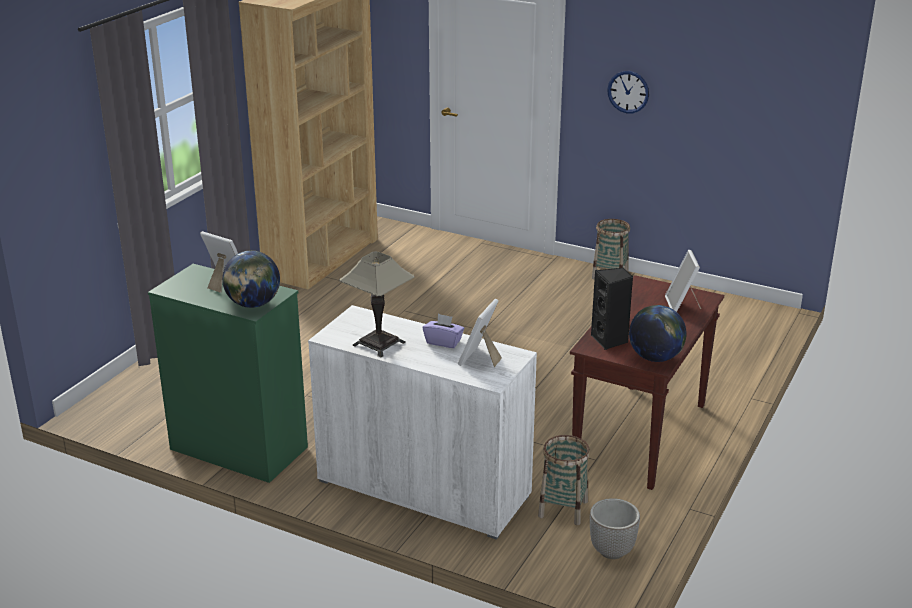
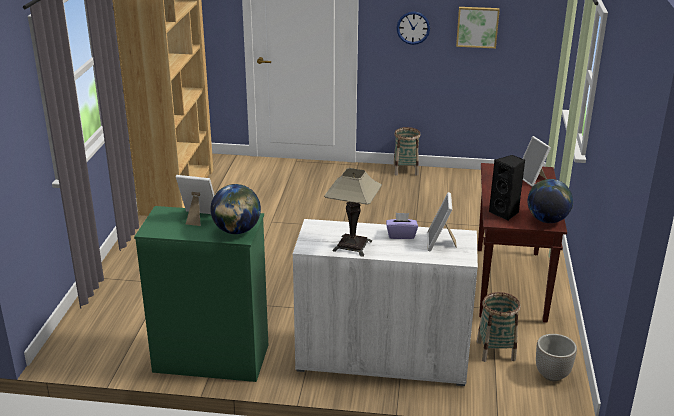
camera: 20 degrees left, 0 degrees up
none -> picture [456,7,500,48]

